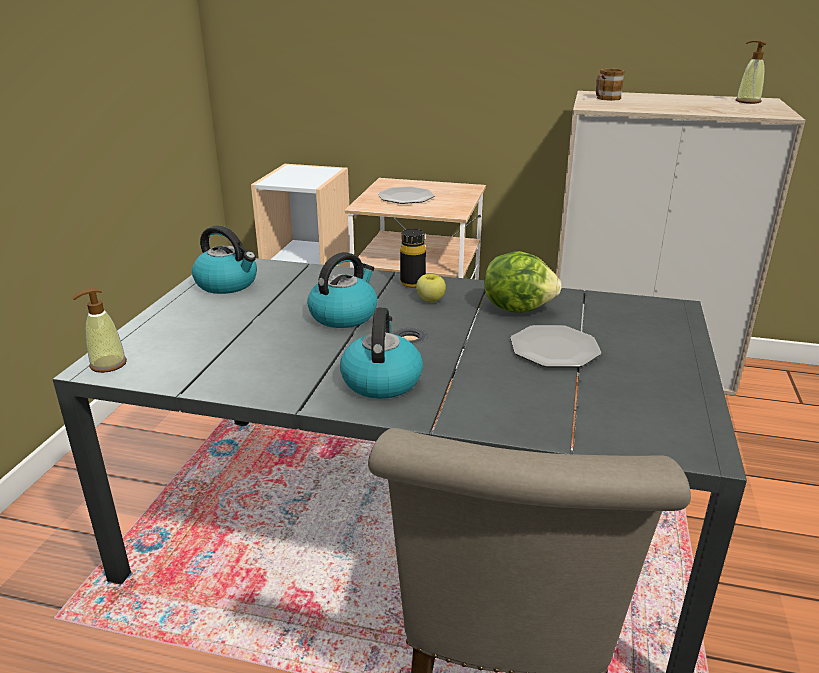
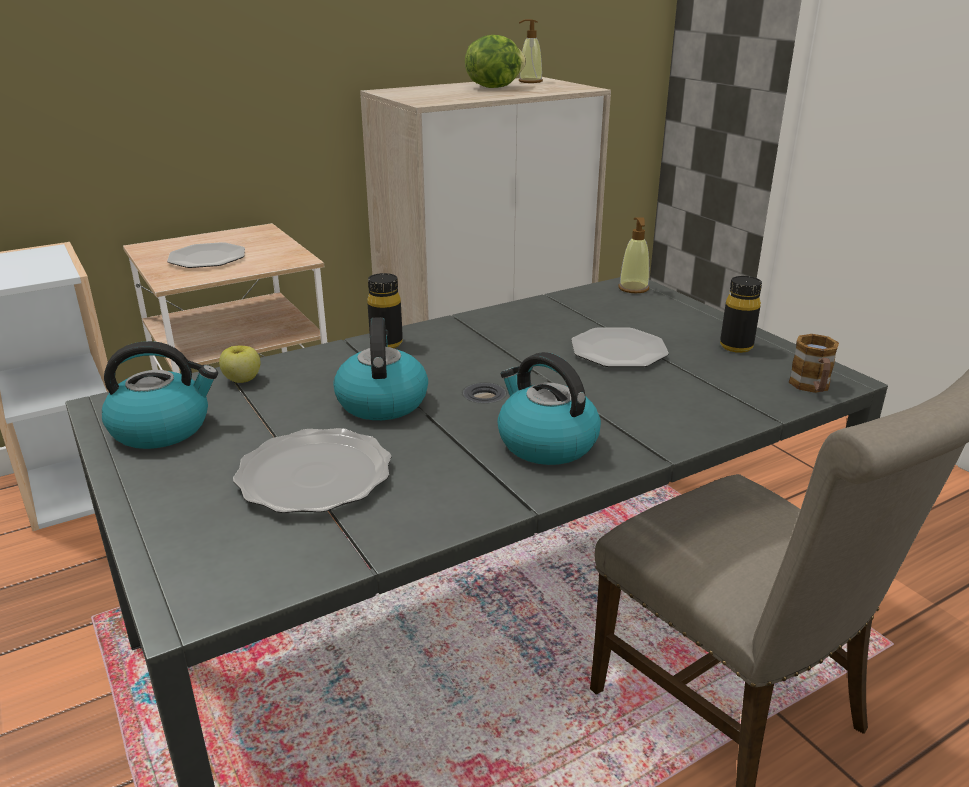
camera: 45 degrees left, 0 degrees up
soap dispenser [72,288,127,373] -> soap dispenser moved to [618,218,649,293]
apple [416,274,446,302] -> apple moved to [219,346,260,383]
lettuce [484,251,562,313] -> lettuce moved to [465,35,526,88]
mug [596,69,625,101] -> mug moved to [788,334,839,393]
none -> plate [233,428,391,513]
none -> black bottle [720,276,762,353]

